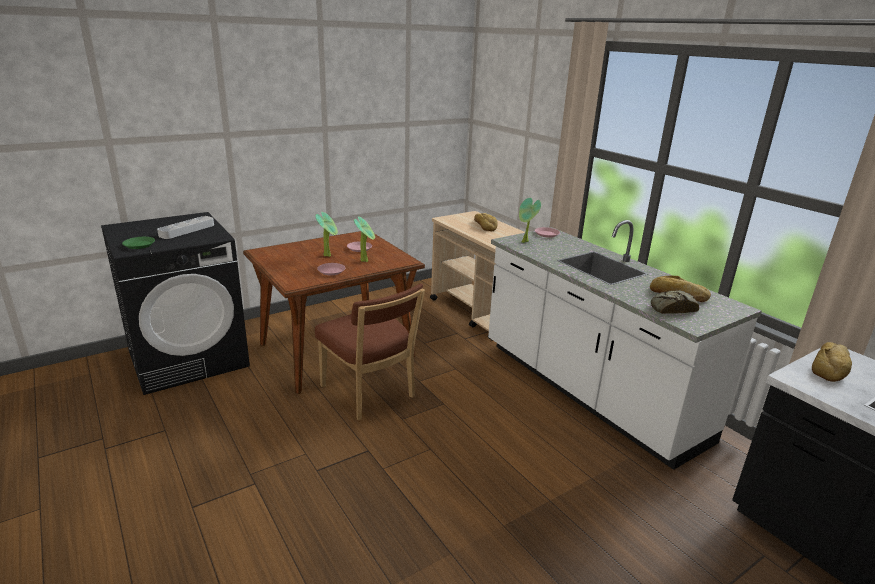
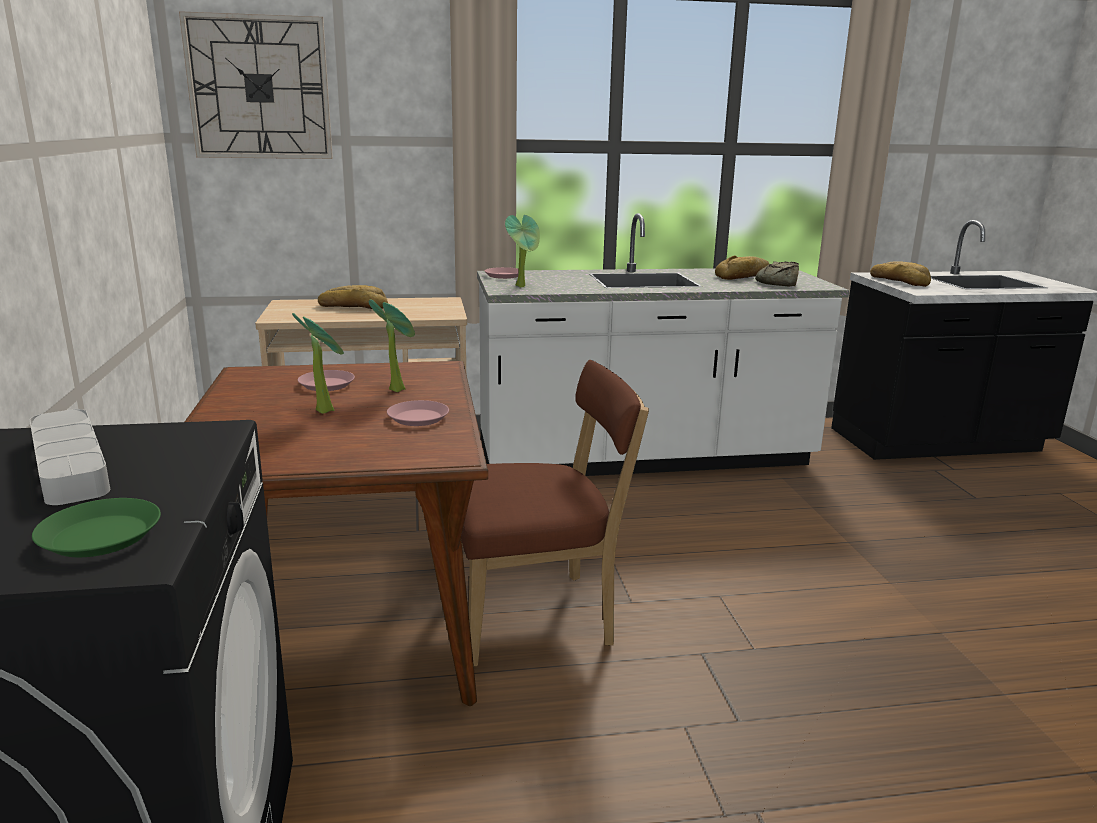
camera: 65 degrees left, 5 degrees down
none -> wall clock [179,11,333,159]

